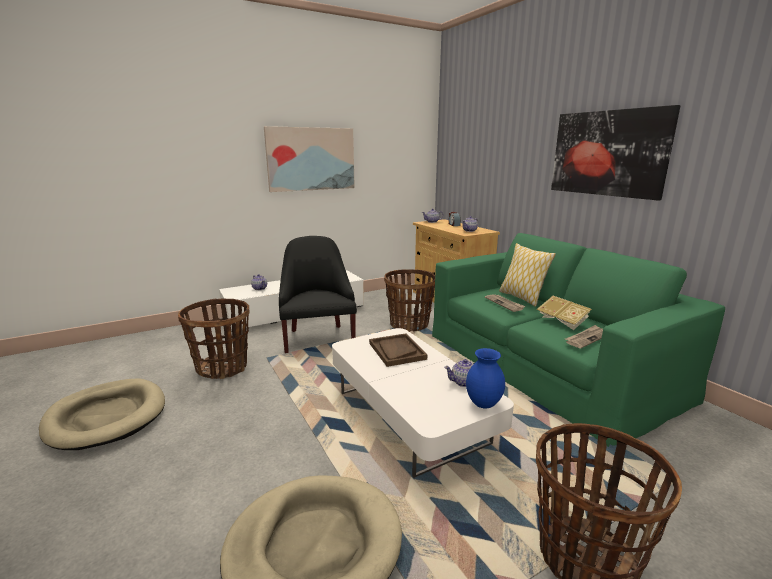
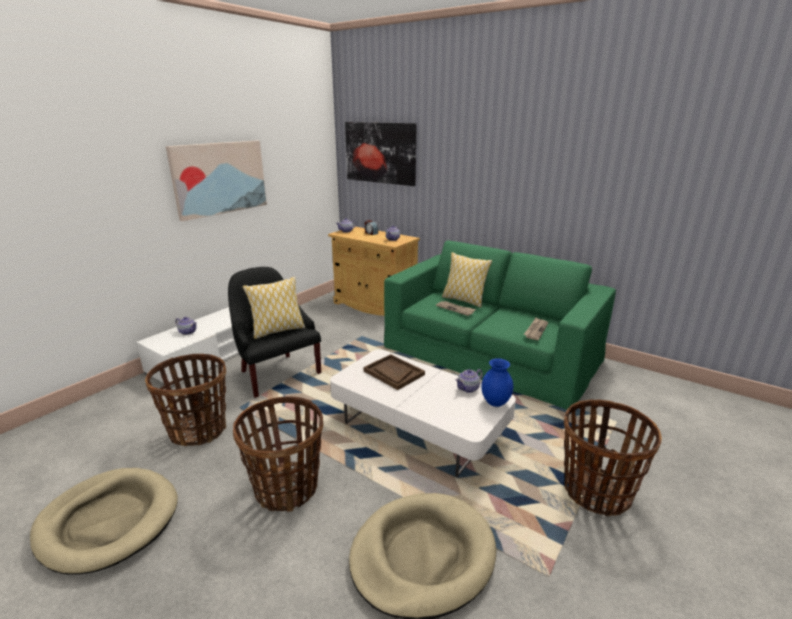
camera: 25 degrees left, 5 degrees up
basket [384,269,435,332] -> basket moved to [233,396,323,512]
book [537,296,592,330] -> none
picture [551,105,681,201] -> picture moved to [345,122,417,186]
none -> pillow [242,277,305,339]

